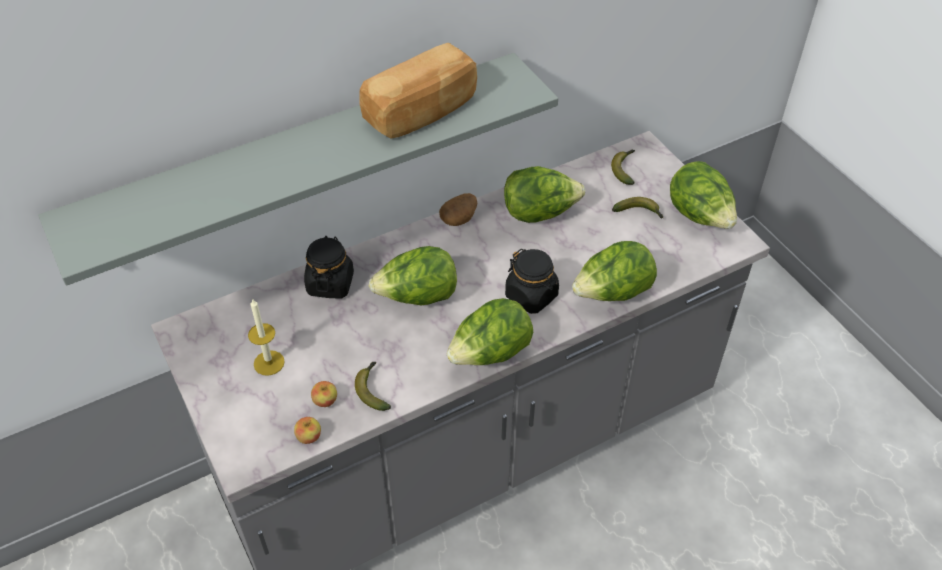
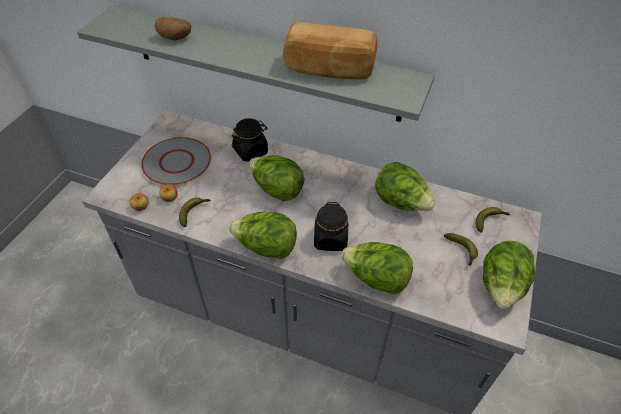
camera: 50 degrees right, 0 degrees up
candle [248,298,285,376] -> grey plate [141,137,211,185]
potato [439,193,477,226] -> potato moved to [155,17,191,41]

